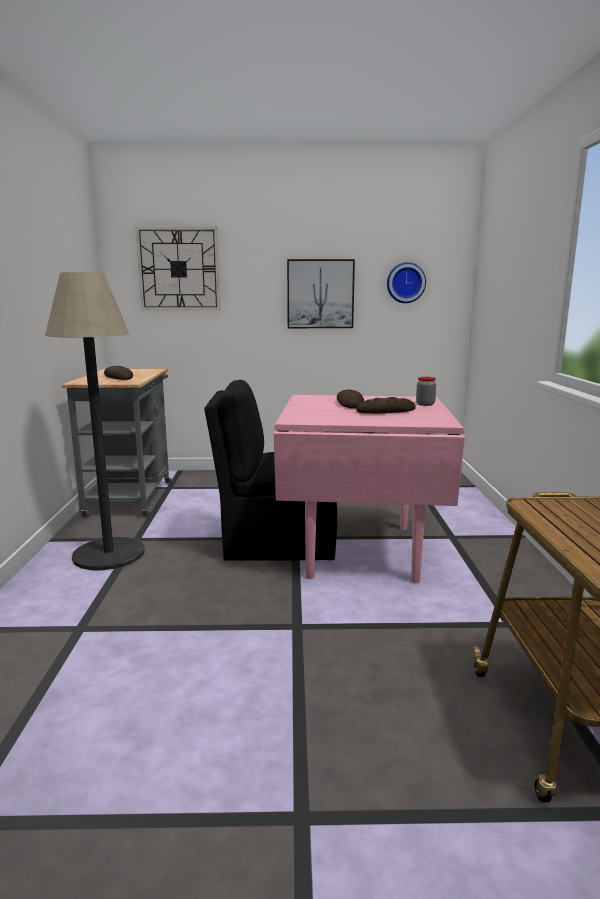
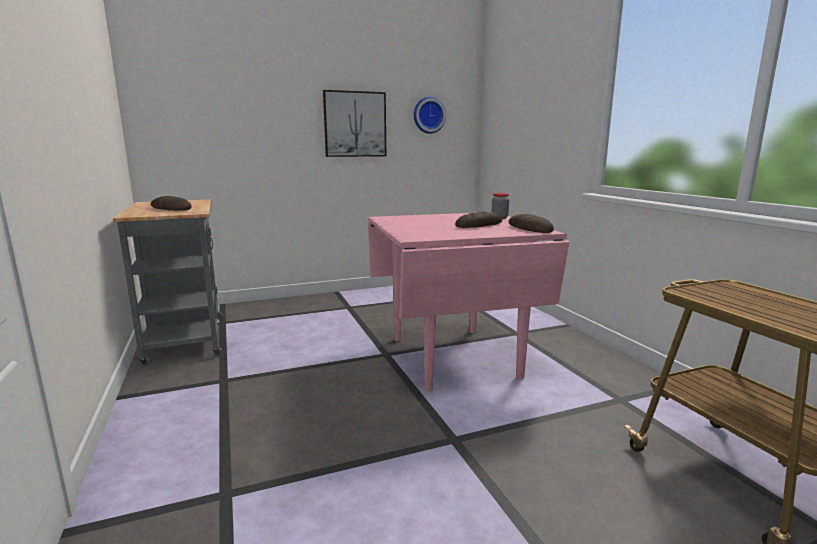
camera: 20 degrees left, 0 degrees up
floor lamp [45,272,145,570] -> none
wall clock [135,227,220,310] -> none
black chair [204,380,337,561] -> none
bread [337,389,364,409] -> bread moved to [508,214,554,233]

